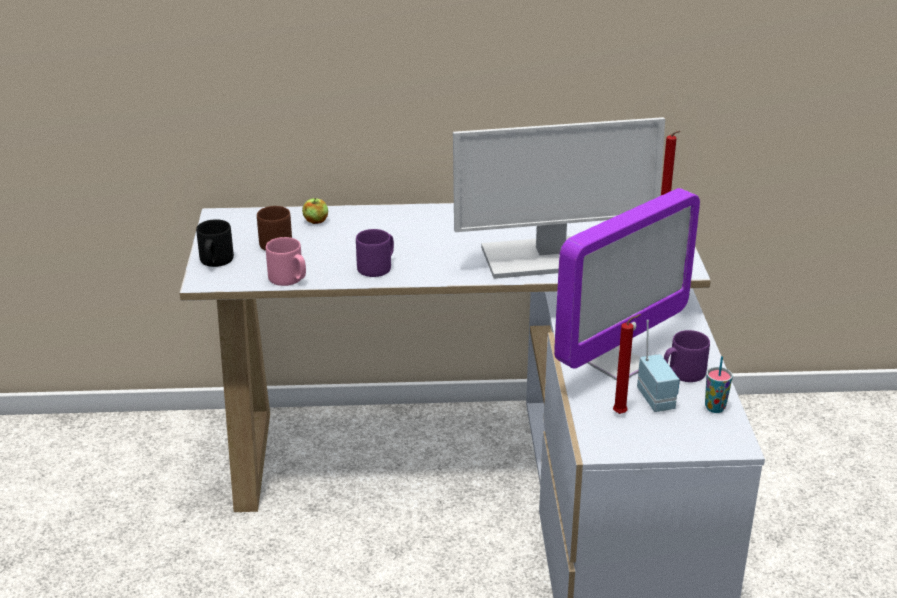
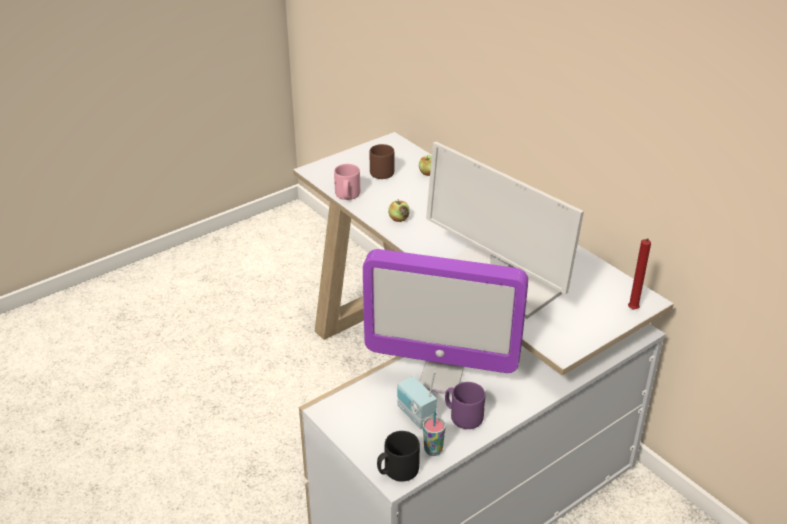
camera: 55 degrees right, 5 degrees up
black mug [196,219,234,267] -> black mug moved to [377,431,420,482]
purple mug [356,229,394,277] -> apple [388,199,410,222]
red candle [613,314,641,414] -> none
radio [637,320,680,412] -> radio turned 105 degrees clockwise [397,371,437,429]

